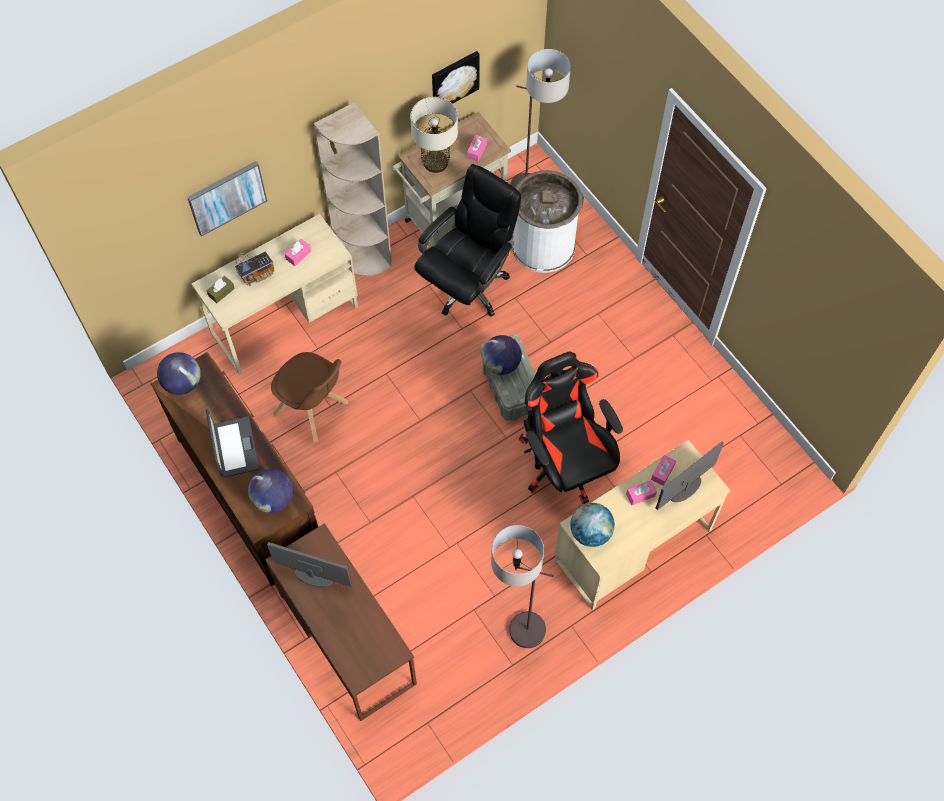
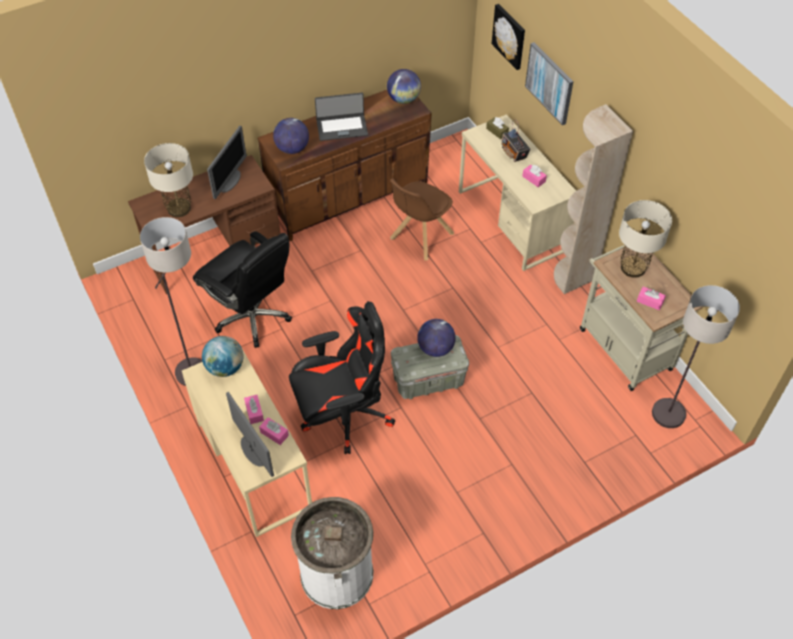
camera: 95 degrees right, 10 degrees down
black office chair [414,164,521,317] -> black office chair moved to [193,231,292,348]
picture [432,51,480,104] -> picture moved to [492,4,525,70]
white trash can [512,170,584,273] -> white trash can moved to [291,497,373,609]
none -> table lamp [144,143,193,217]

